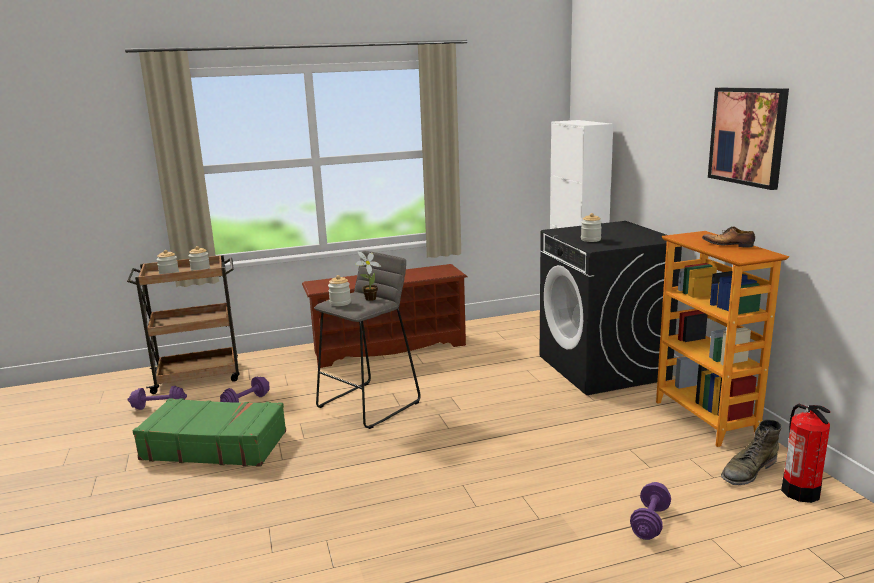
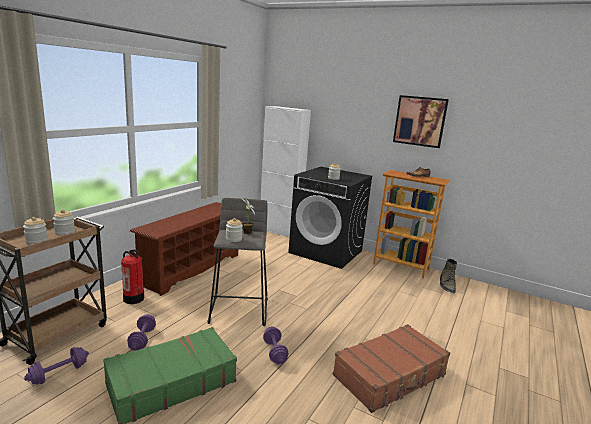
camera: 45 degrees left, 0 degrees up
purple dumbbell [630,482,671,540] -> purple dumbbell moved to [263,327,288,364]
fire extinguisher [781,404,830,503] -> fire extinguisher moved to [121,249,144,304]
none -> brown suitcase [333,324,450,413]

